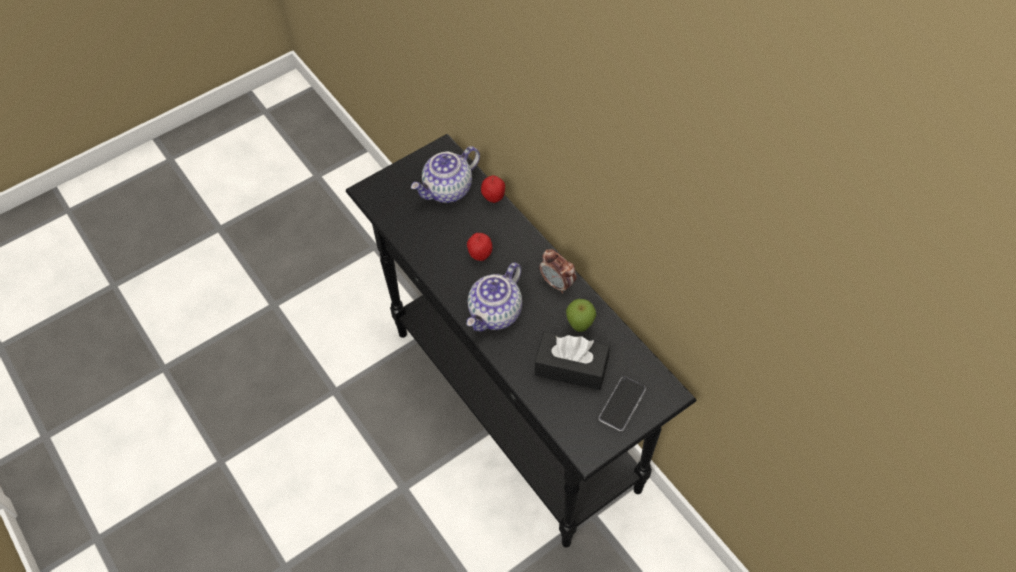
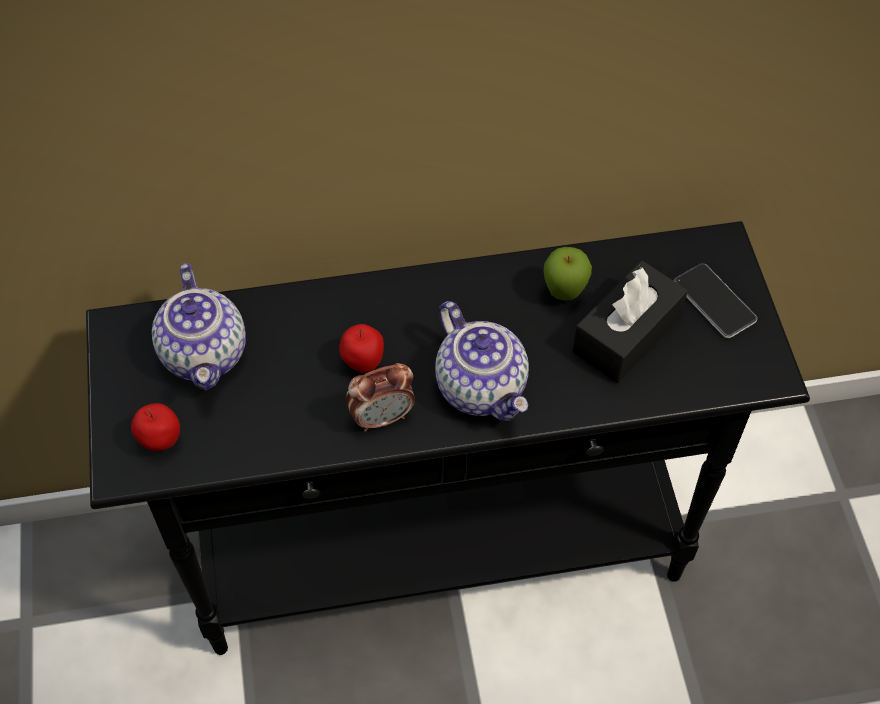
camera: 65 degrees left, 0 degrees up
apple [481,176,505,203] -> apple moved to [131,403,180,451]
alarm clock [539,249,576,293] -> alarm clock moved to [346,363,415,432]

